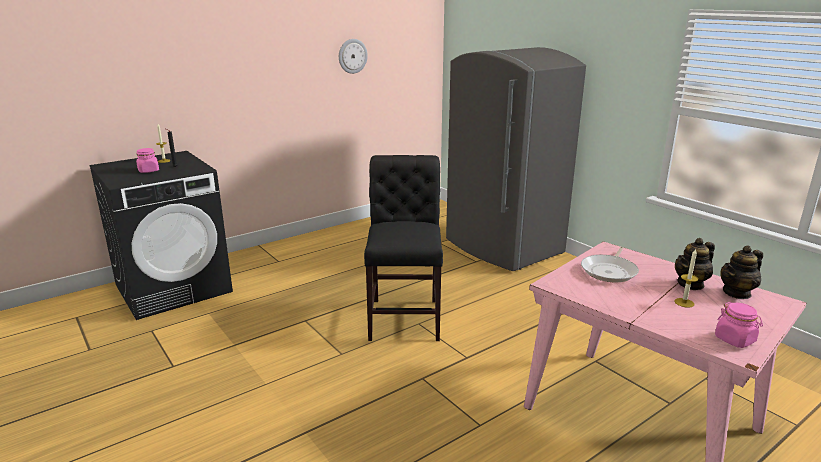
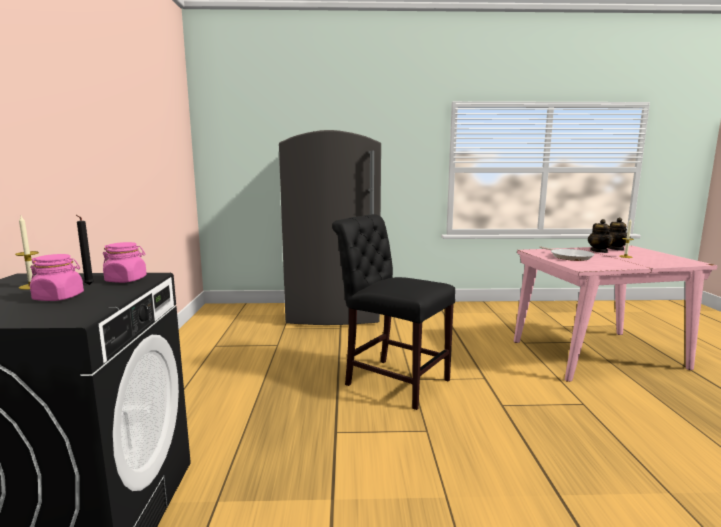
camera: 55 degrees left, 10 degrees down
wall clock [339,39,368,74] -> none
pink jar [715,302,763,348] -> pink jar moved to [103,242,147,283]

